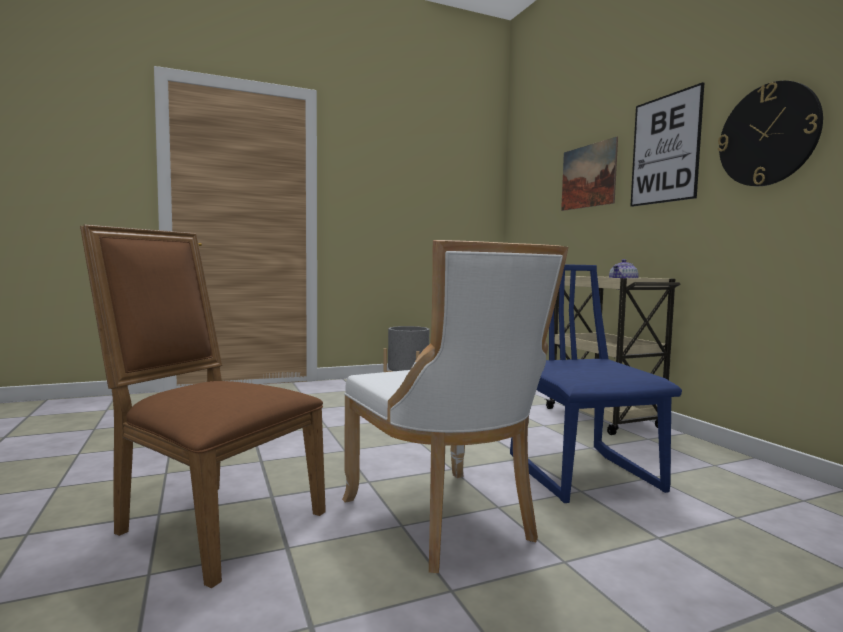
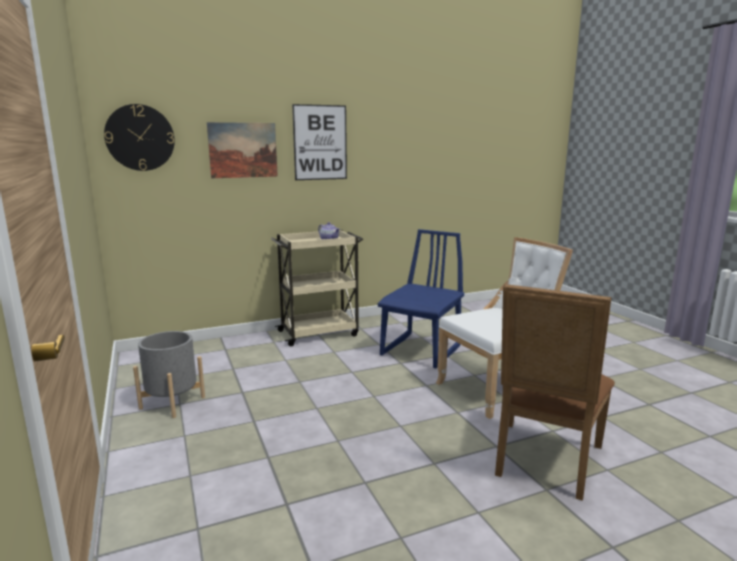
camera: 90 degrees left, 10 degrees up
blue chair [510,264,682,503] -> blue chair turned 135 degrees clockwise [378,229,464,368]
wall clock [718,80,823,186] -> wall clock moved to [104,104,175,171]

